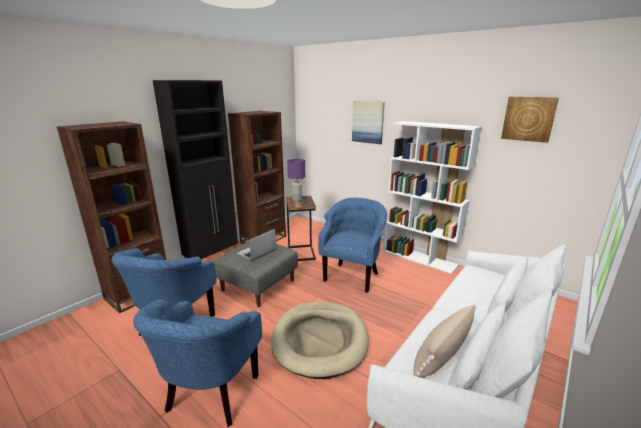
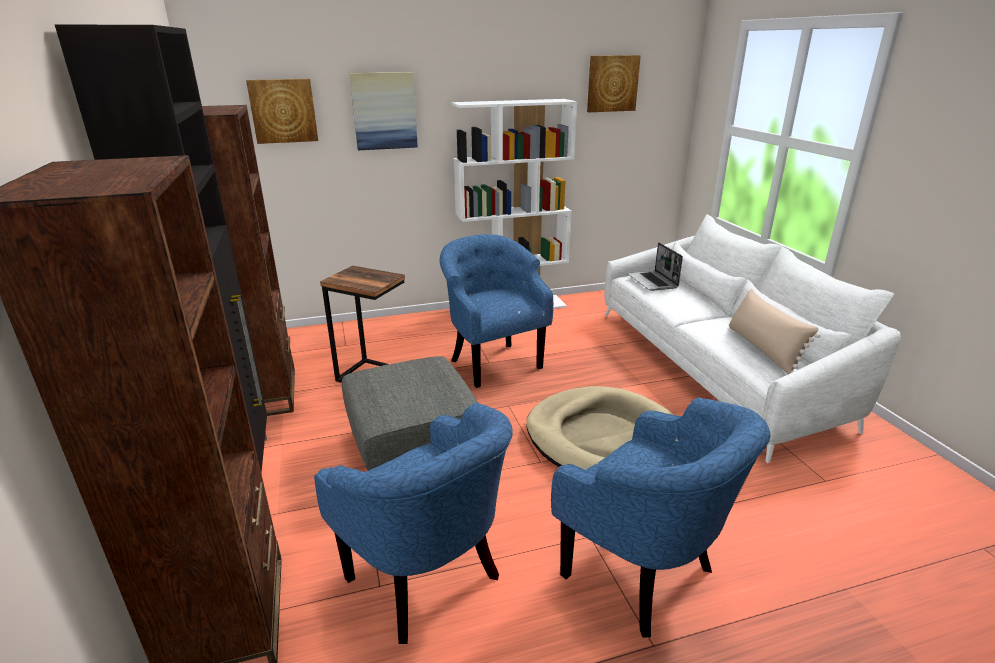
camera: 55 degrees left, 5 degrees up
laptop [236,229,276,261] -> laptop moved to [628,242,683,291]
purple table lamp [287,159,305,201] -> none
none -> picture [246,79,318,144]

